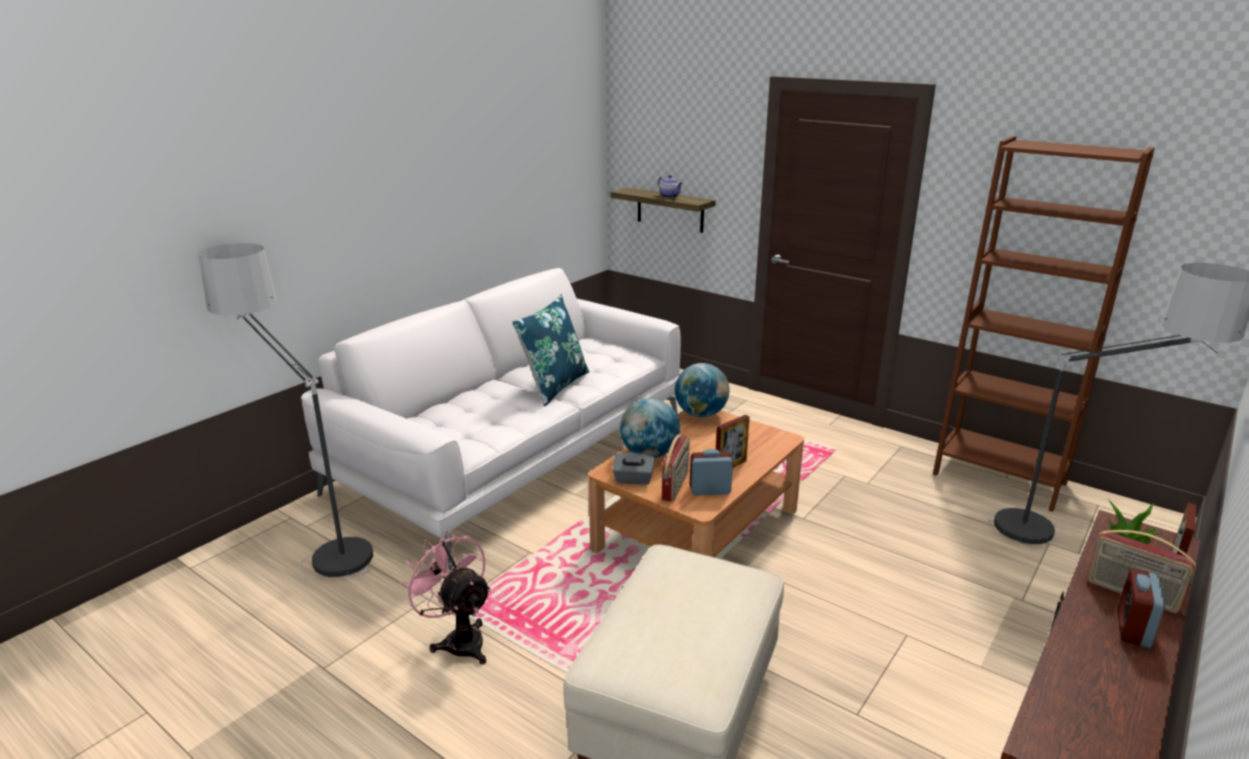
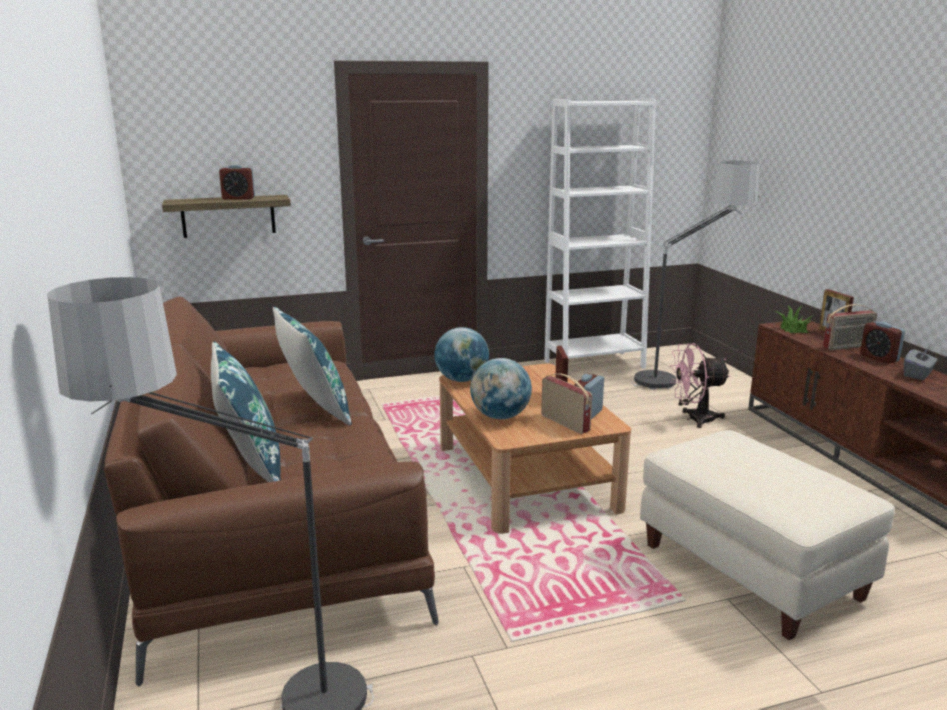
camera: 55 degrees left, 5 degrees down
white sofa [301,268,681,570] -> brown sofa [104,297,439,687]
pink fan [399,530,491,665] -> pink fan moved to [669,343,730,428]
grey tissue box [613,453,655,485] -> grey tissue box moved to [904,347,938,380]
teapot [658,175,683,198] -> alarm clock [219,165,255,200]
brown bookcase [933,136,1155,512] -> white bookcase [544,98,658,369]
none -> blue pillow [211,341,281,482]

